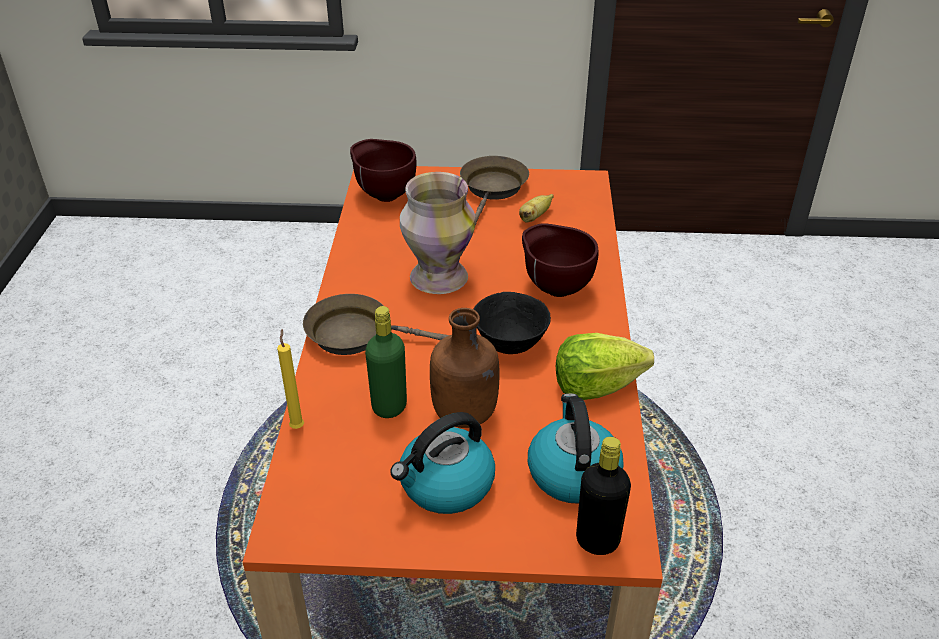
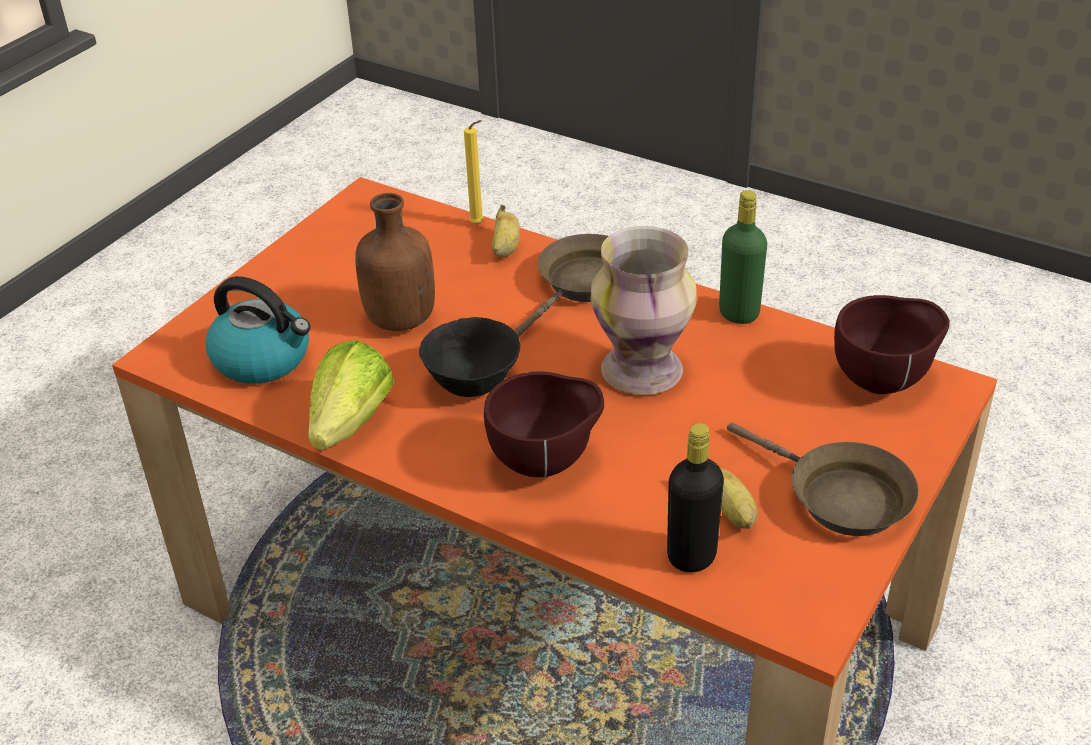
camera: 120 degrees right, 0 degrees up
green bottle [365,306,407,418] -> green bottle moved to [719,190,767,324]
kettle [390,412,495,514] -> none
black bottle [576,437,631,555] -> black bottle moved to [667,423,724,572]
none -> banana [492,205,520,257]

